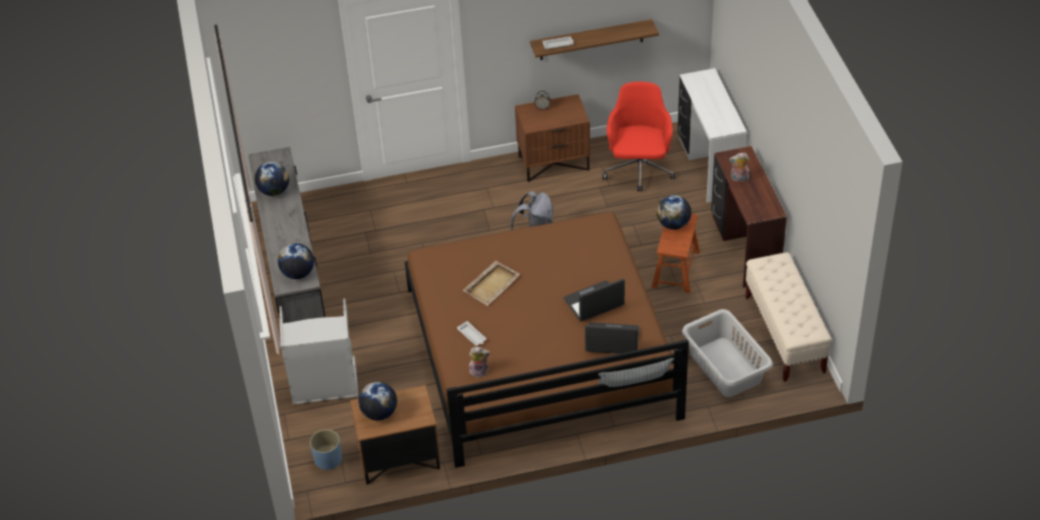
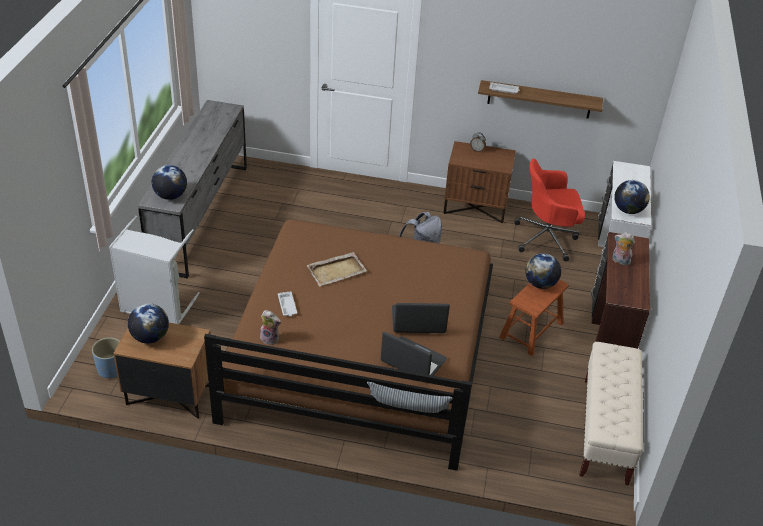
camera: 20 degrees right, 5 degrees down
globe [255,162,289,196] -> globe moved to [614,180,650,214]
red office chair [603,81,675,191] -> red office chair turned 120 degrees counterclockwise [514,159,585,261]
grey laundry basket [682,309,773,397] -> none

